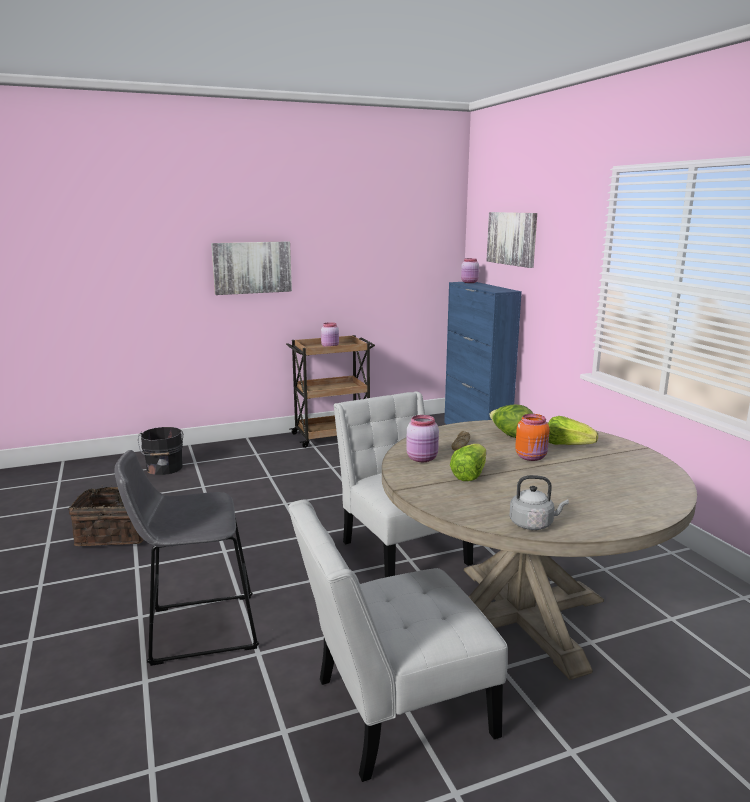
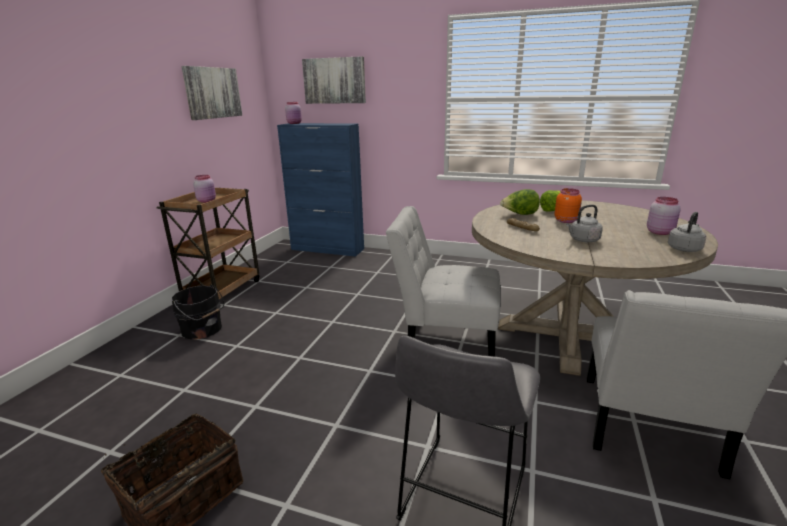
camera: 50 degrees left, 5 degrees up
black bucket [138,427,183,475] -> black bucket moved to [171,284,224,340]
picture [211,241,292,295] -> picture moved to [182,66,242,120]
pink jar [406,415,439,462] -> pink jar moved to [647,197,681,235]
lettuce [450,444,486,481] -> grey kettle [566,205,603,242]

